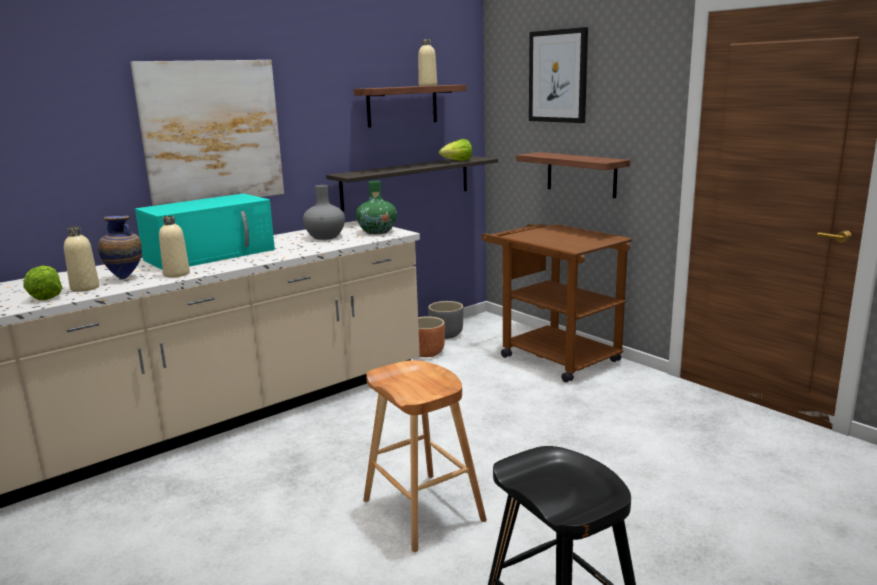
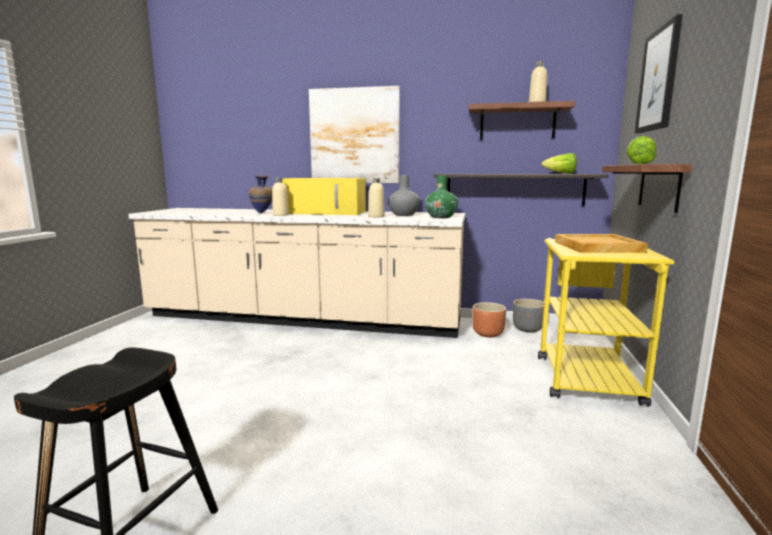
camera: 50 degrees right, 5 degrees down
lettuce [23,265,63,300] -> lettuce moved to [626,136,656,164]
beige bottle [64,226,99,292] -> beige bottle moved to [368,178,385,217]
turquoise microwave [135,193,275,270] -> yellow microwave [283,178,366,215]
brown stool [363,360,487,552] -> none
brown cart [482,224,632,382] -> yellow cart [538,238,674,407]
none -> beige tray [555,234,648,253]

